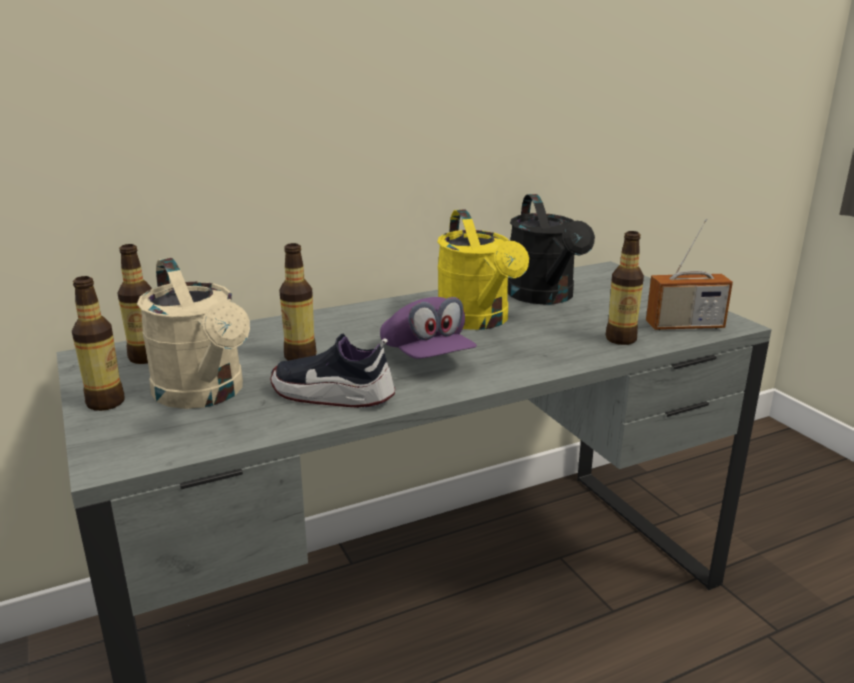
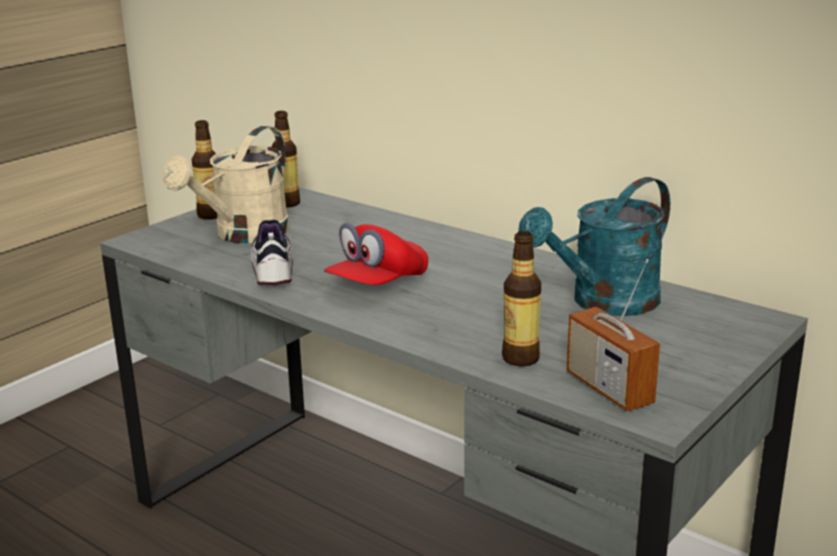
camera: 65 degrees right, 0 degrees up
bottle [279,243,317,360] -> none
purple cap [380,297,477,359] -> red cap [324,223,428,285]
yellow watering can [437,209,529,330] -> none
black watering can [508,194,595,305] -> turquoise watering can [518,177,670,316]

